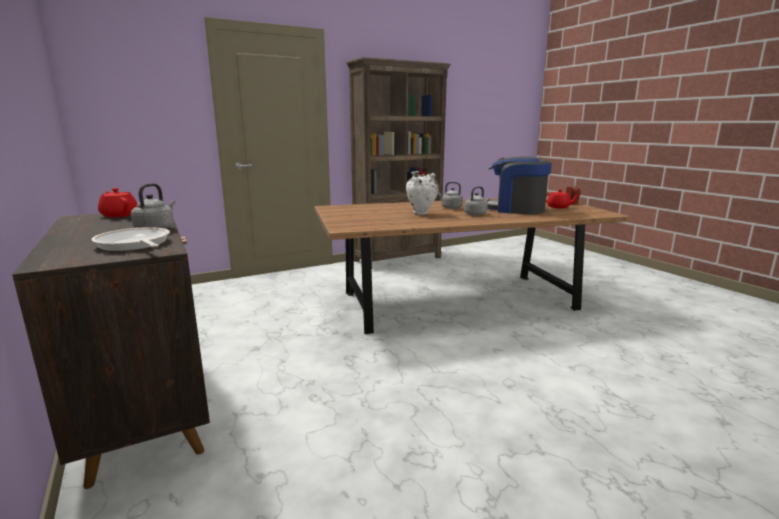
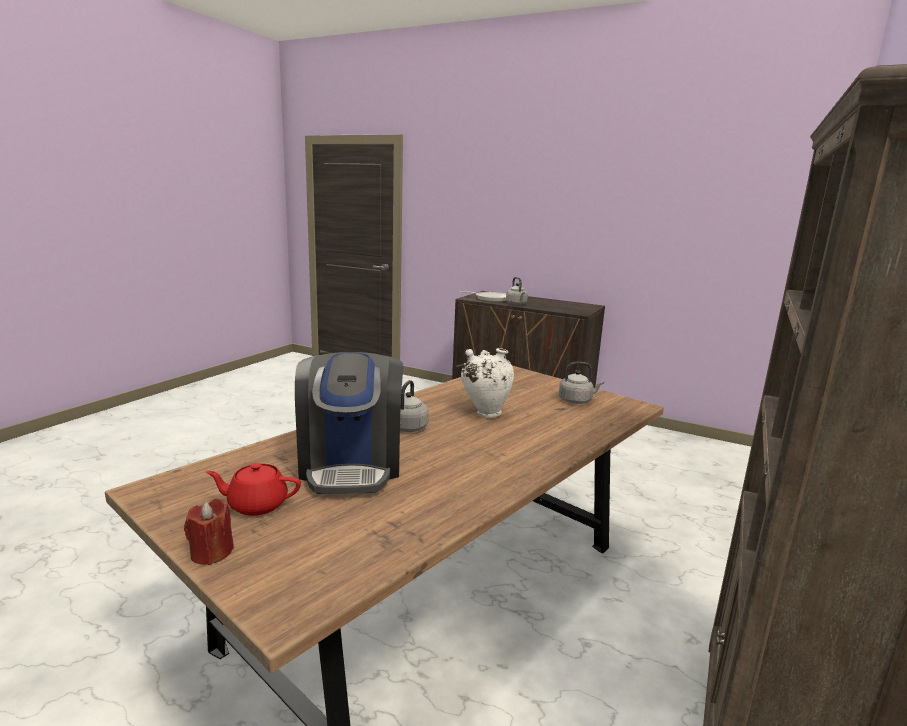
camera: 145 degrees right, 0 degrees up
red teapot [98,188,137,217] -> none
grey kettle [438,182,463,209] -> grey kettle moved to [559,362,604,404]
coffee machine [487,157,552,214] -> coffee machine turned 90 degrees clockwise [295,352,403,494]

